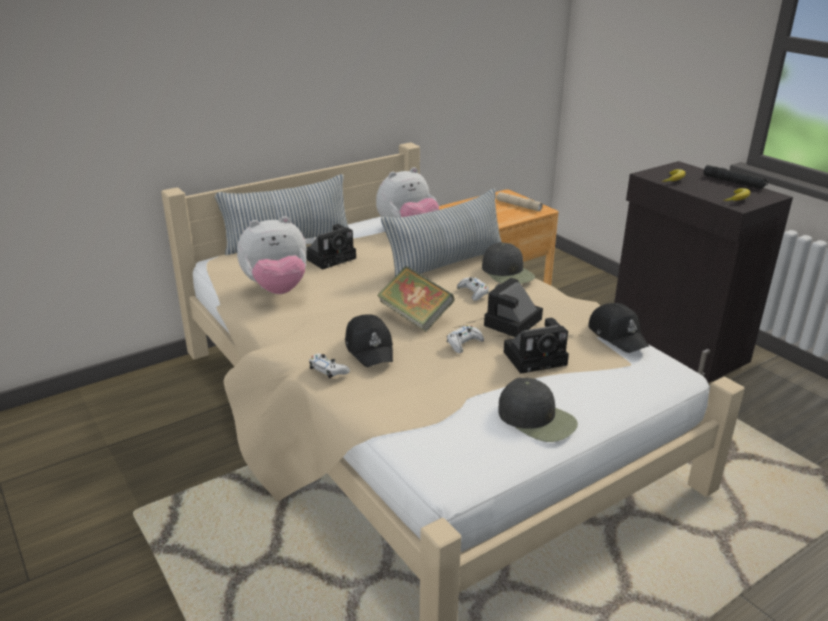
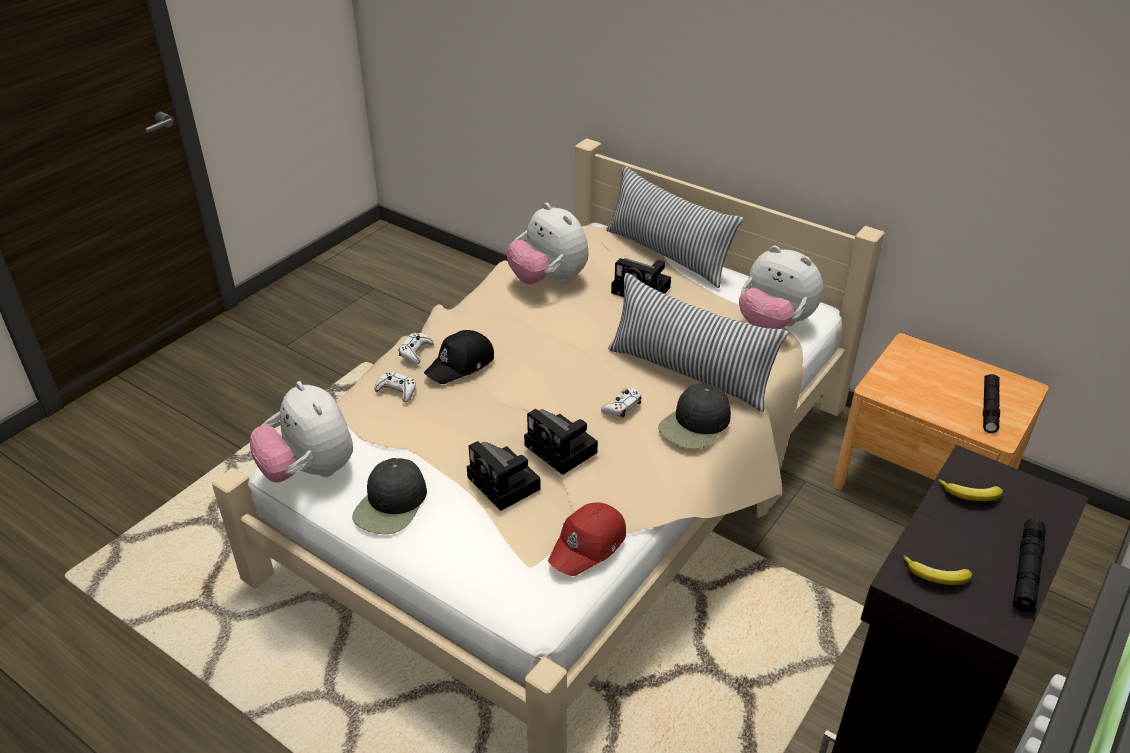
camera: 70 degrees right, 10 degrees up
book [377,266,455,332] -> none
white game controller [447,325,484,354] -> white game controller moved to [374,372,416,402]
camera [484,278,543,337] -> camera turned 150 degrees counterclockwise [524,409,598,475]
beige flashlight [495,192,543,211] -> black flashlight [983,374,1000,433]
black cap [588,303,650,353] -> red cap [548,502,626,576]
none -> plush toy [250,381,353,482]

